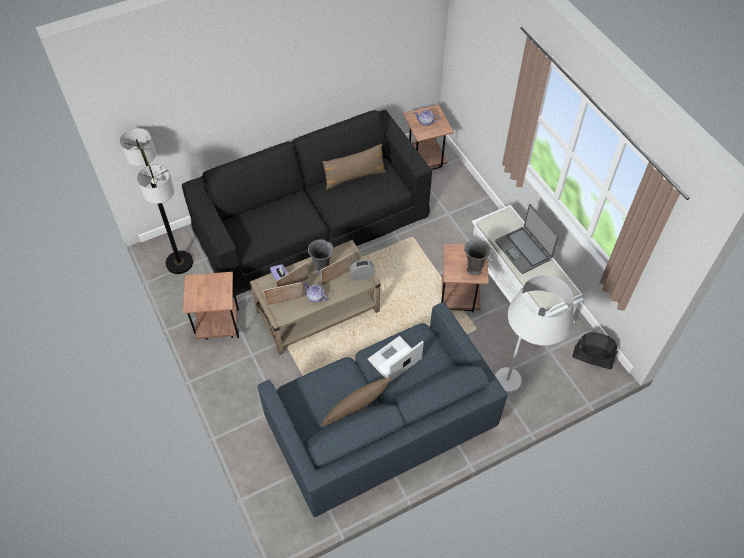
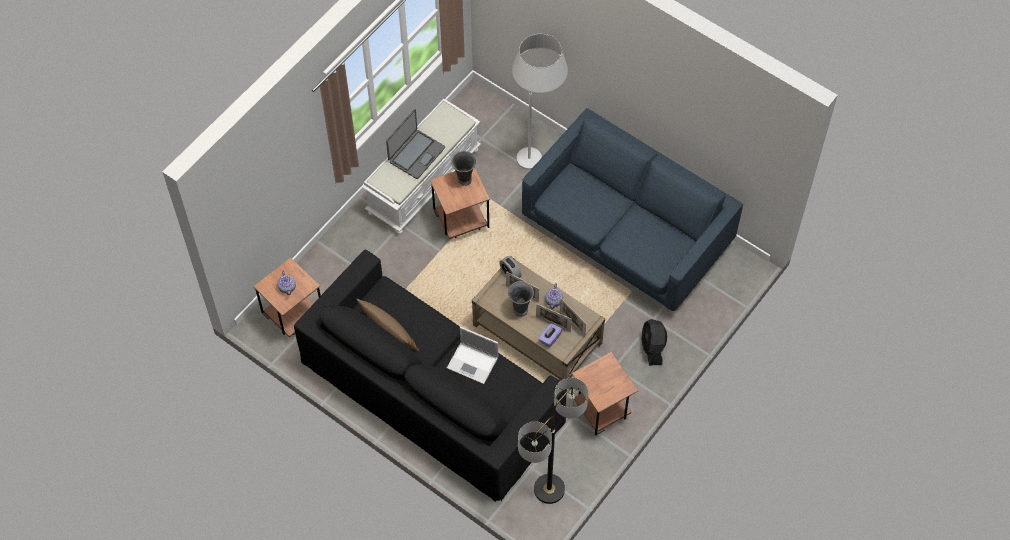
camera: 115 degrees left, 5 degrees up
brown pillow [320,377,391,427] -> none
laptop [368,336,424,382] -> laptop moved to [447,327,498,384]
black fan [572,332,618,369] -> black fan moved to [642,319,667,366]

